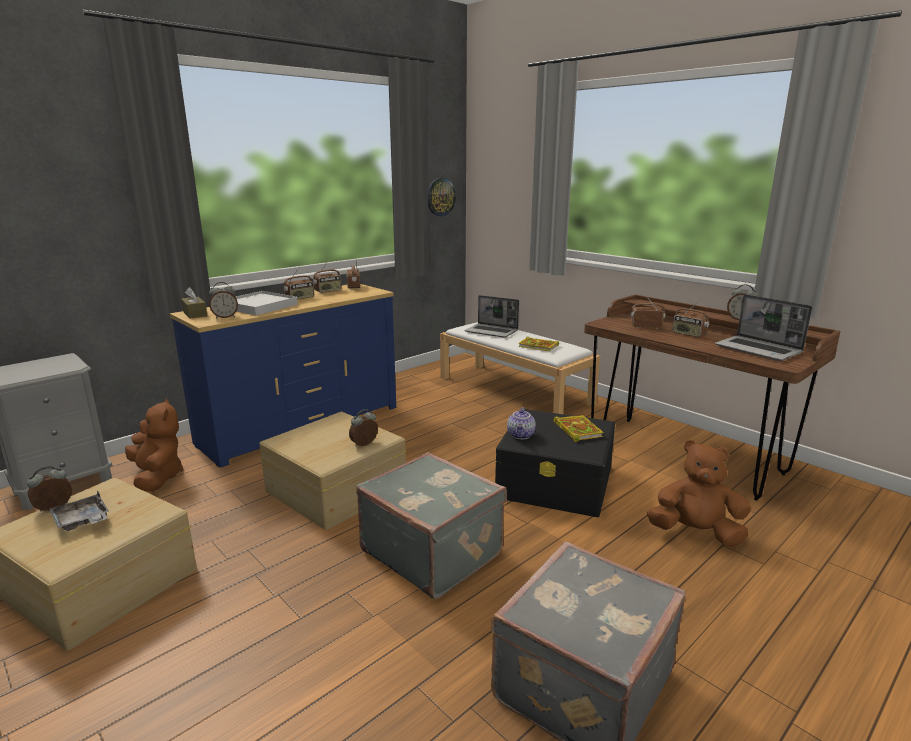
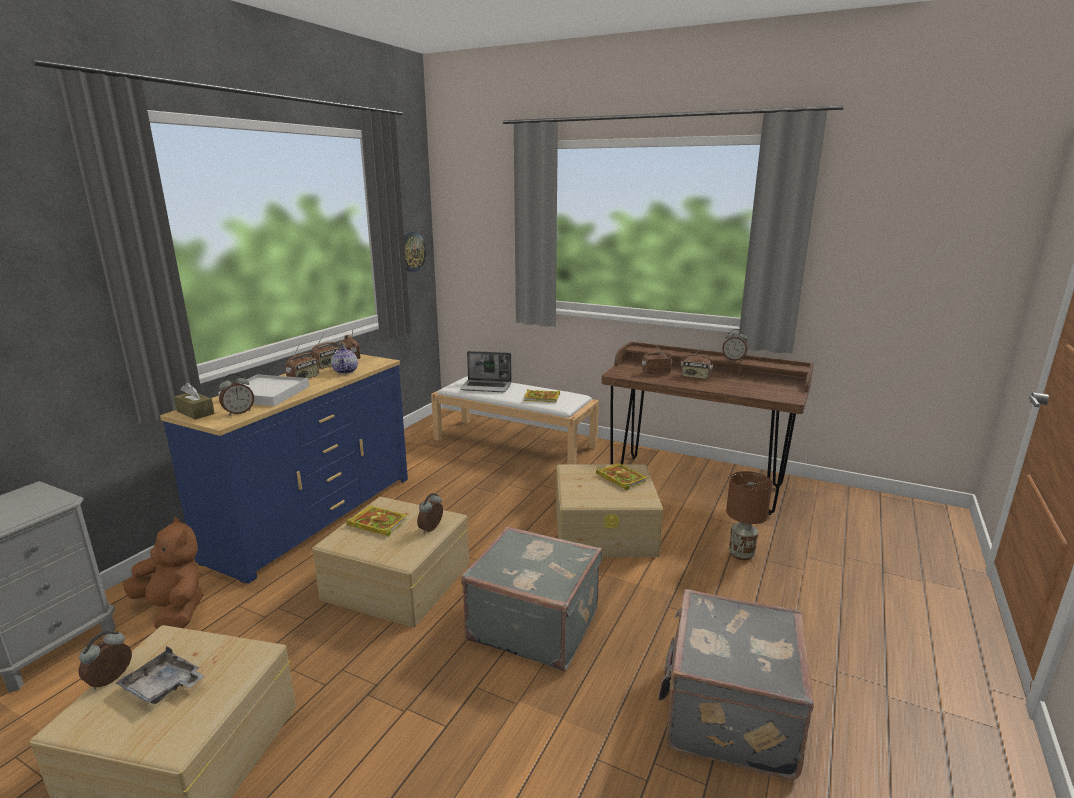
camera: 20 degrees left, 0 degrees up
black storage box [495,409,615,517] -> beige storage box [556,464,663,557]
teapot [507,407,536,439] -> teapot moved to [331,347,358,374]
brown plush toy [647,440,751,547] -> brown table lamp [726,471,773,560]
laptop [715,294,812,361] -> none
none -> book [346,506,408,537]

